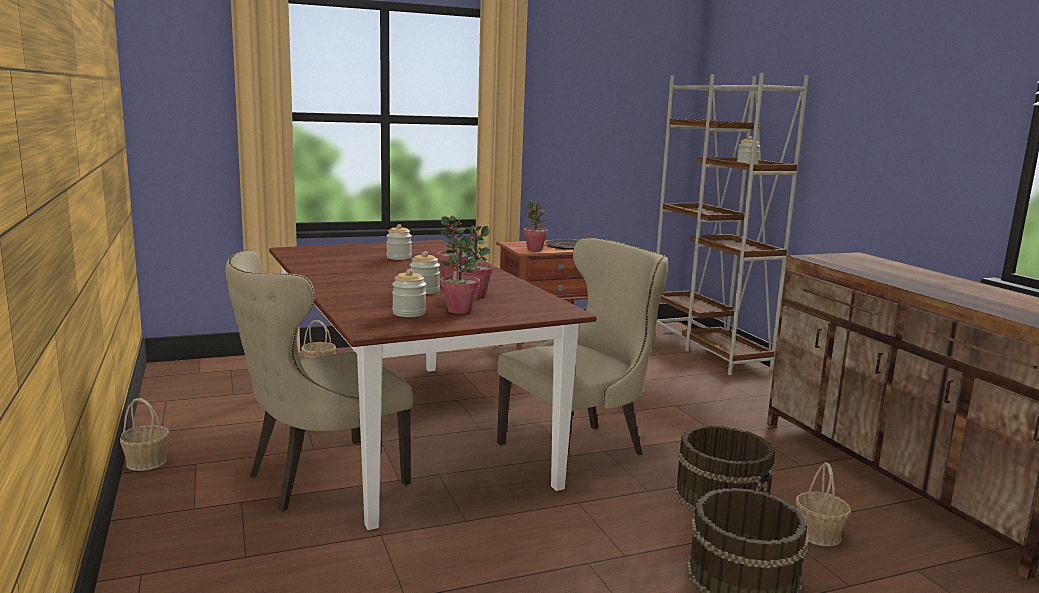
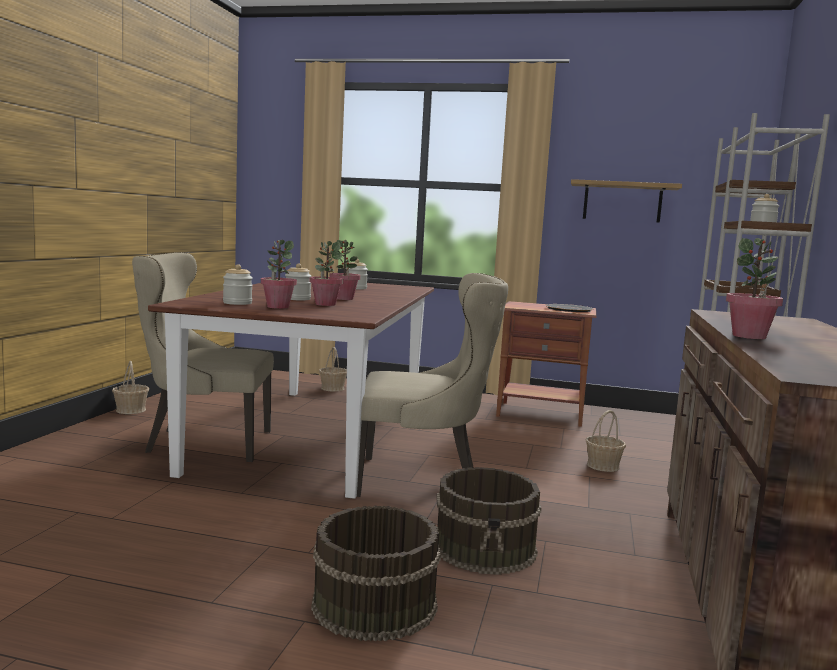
camera: 35 degrees right, 5 degrees down
potted plant [523,201,548,251] -> potted plant moved to [726,238,783,339]
basket [796,462,851,546] -> basket moved to [586,410,626,472]
none -> shelf [571,179,682,223]

